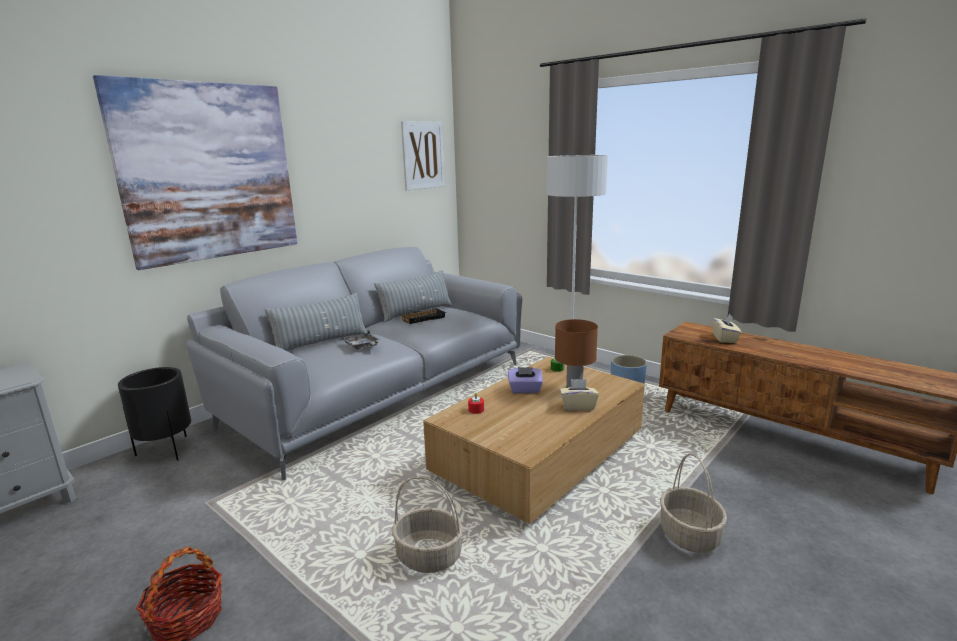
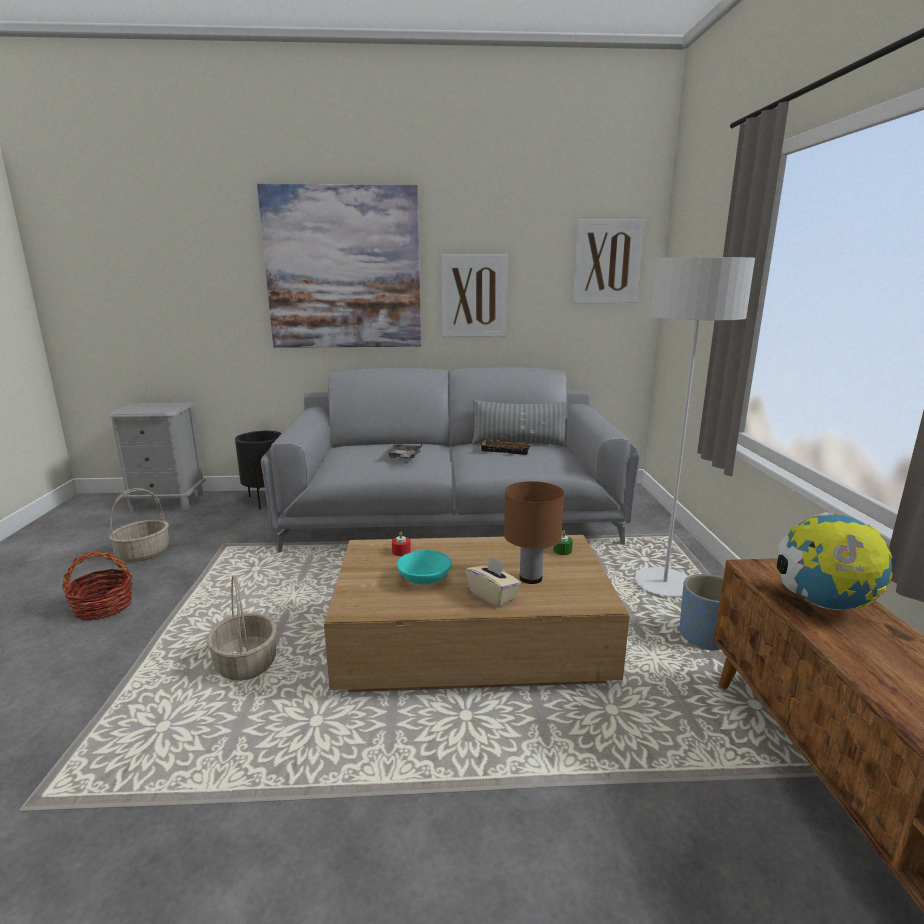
camera: 45 degrees right, 0 degrees up
grey pillow [265,293,367,351] -> none
purple tissue box [508,367,543,393] -> none
basket [660,454,727,553] -> basket moved to [109,488,169,562]
beige tissue box [712,314,741,343] -> globe [777,512,893,610]
none -> turquoise bowl [397,550,452,584]
none -> picture [441,255,508,337]

